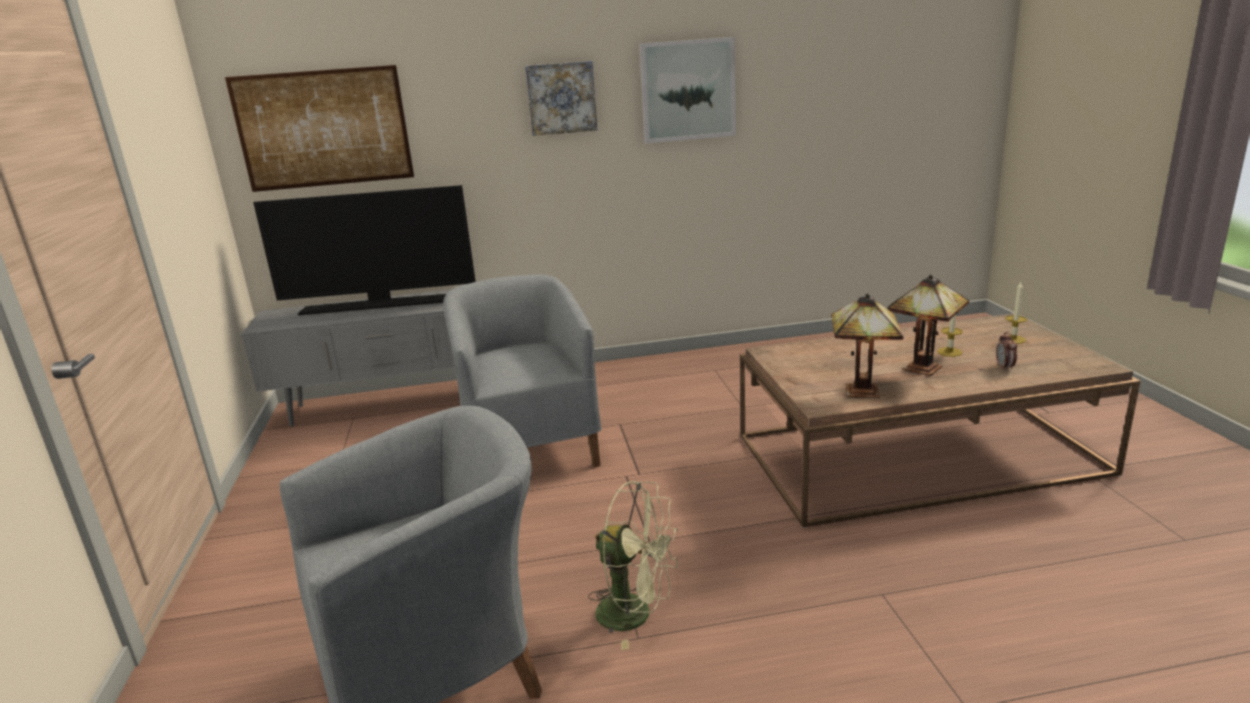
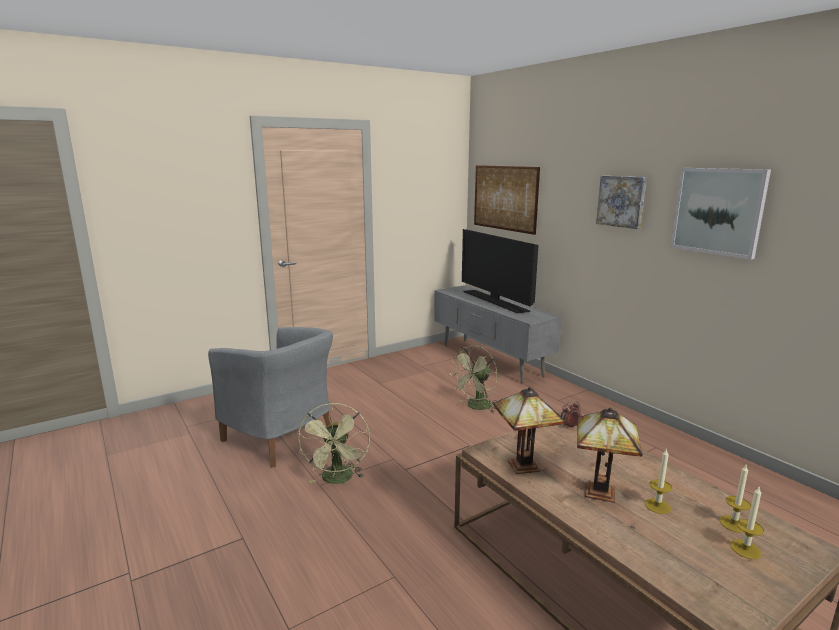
camera: 65 degrees right, 5 degrees down
grey armchair [443,274,602,467] -> green fan [451,345,497,413]
alarm clock [996,332,1017,371] -> alarm clock moved to [561,400,582,428]
none -> candle [720,465,751,533]

